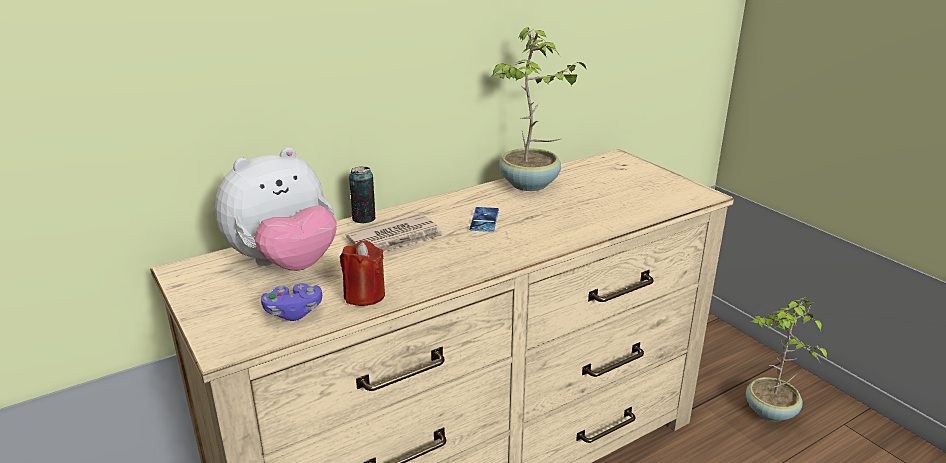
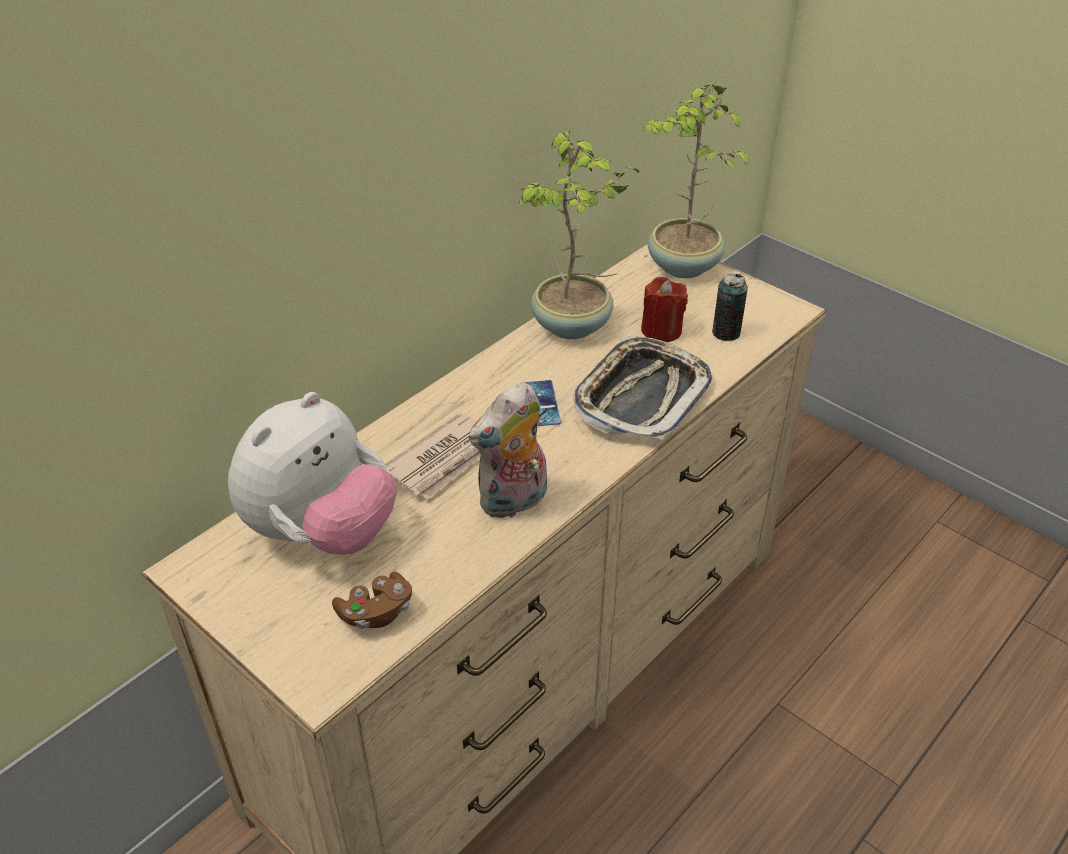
camera: 15 degrees left, 15 degrees up
purple game controller [261,283,322,321] -> brown game controller [332,572,412,629]
red candle [340,240,385,306] -> red candle moved to [641,277,688,342]
can [349,166,376,223] -> can moved to [712,274,748,341]
potted plant [746,297,827,421] -> potted plant moved to [641,81,749,278]
none -> plush toy [469,382,547,520]
none -> tray [573,336,712,440]

